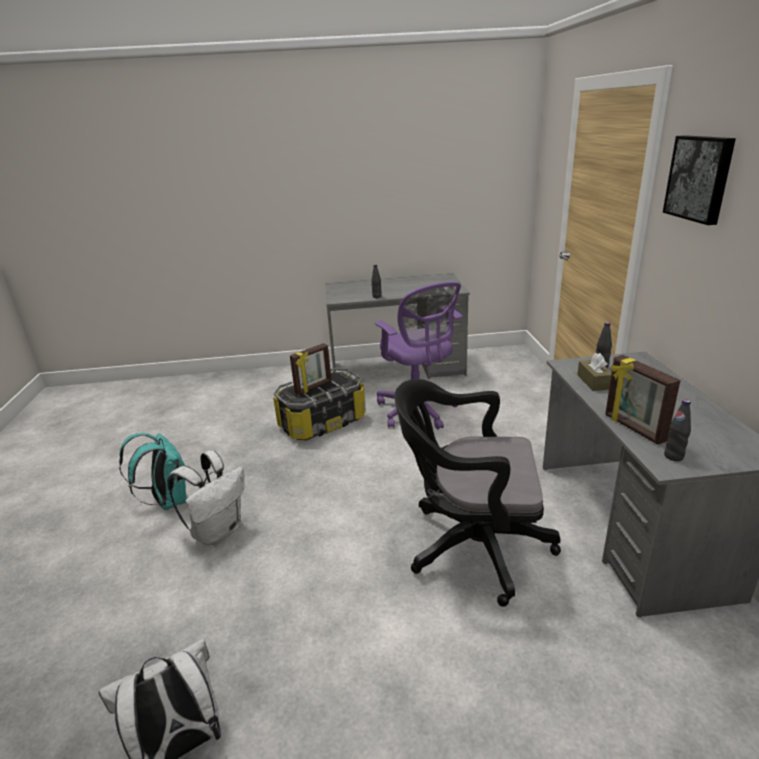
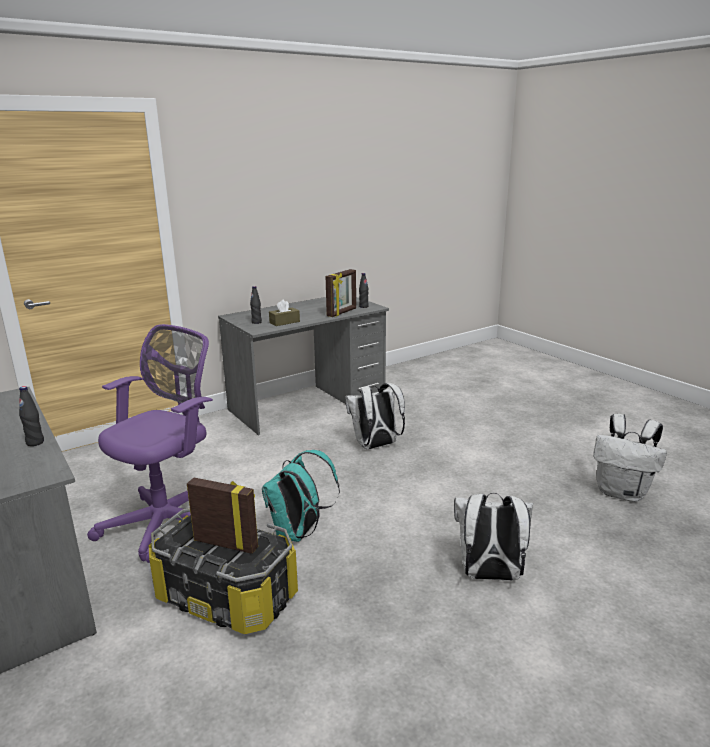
camera: 120 degrees left, 5 degrees down
turquoise backpack [119,433,187,510] -> turquoise backpack moved to [262,450,340,542]
black office chair [394,379,561,607] -> white backpack [345,383,405,449]
picture [663,135,736,225] -> none

